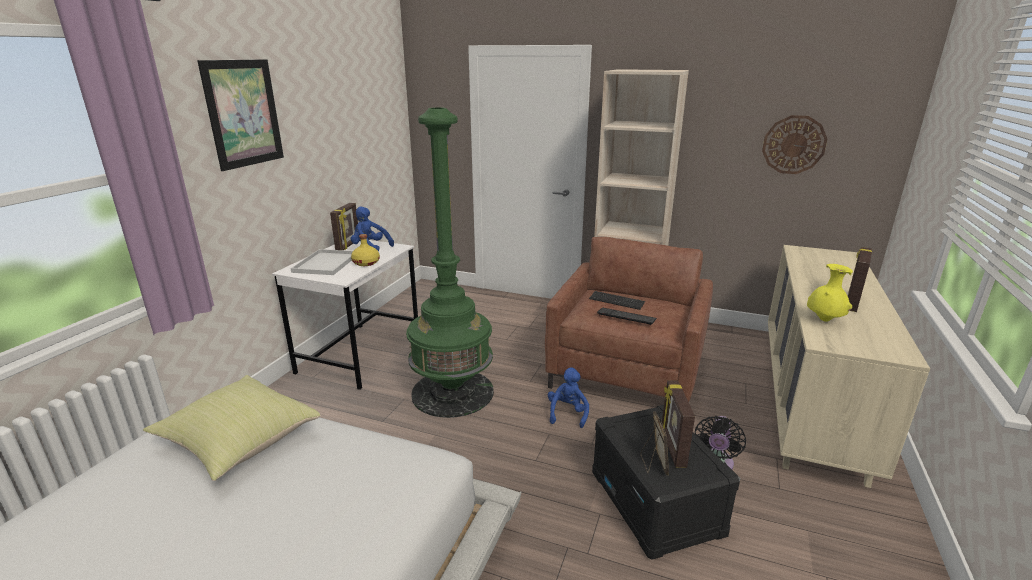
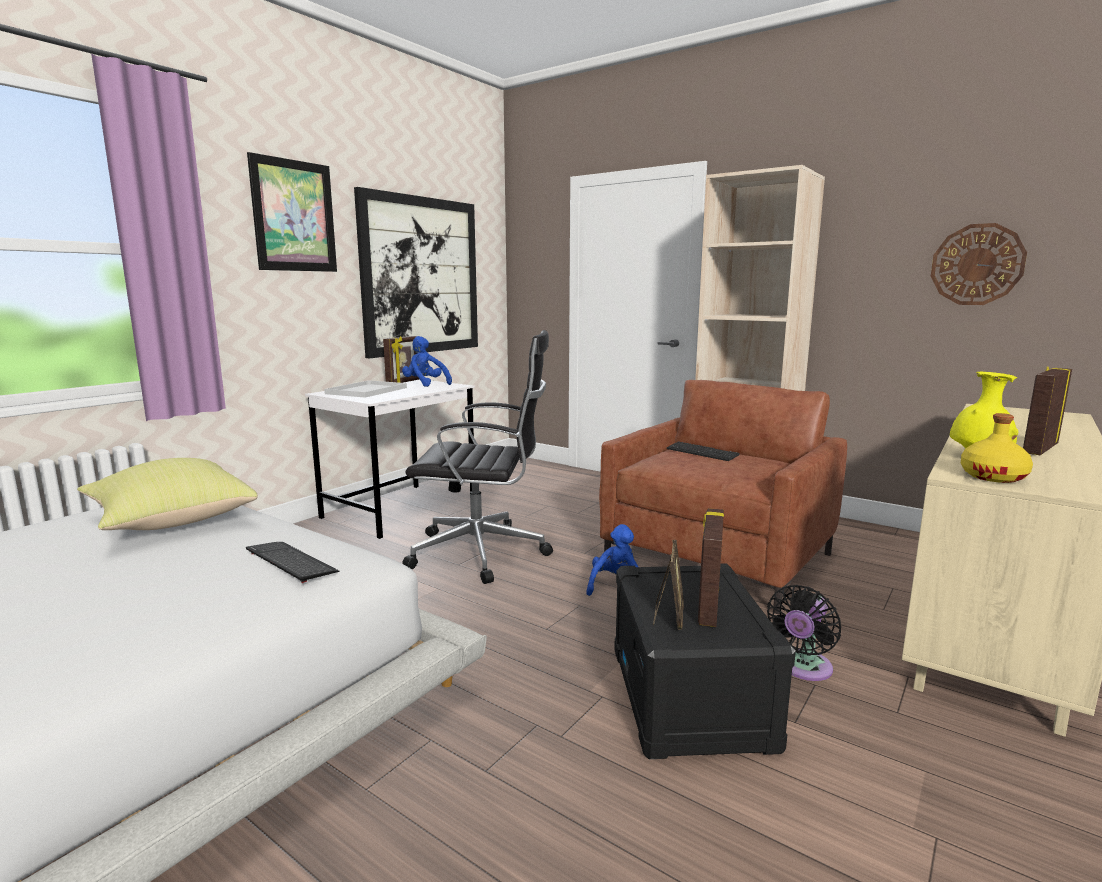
camera: 15 degrees right, 10 degrees down
yellow bottle [351,234,380,266] -> yellow bottle moved to [961,413,1033,483]
green floor lamp [406,108,494,418] -> black office chair [402,330,553,584]
keyboard [597,308,657,326] -> keyboard moved to [246,542,339,583]
none -> picture [354,187,478,358]

